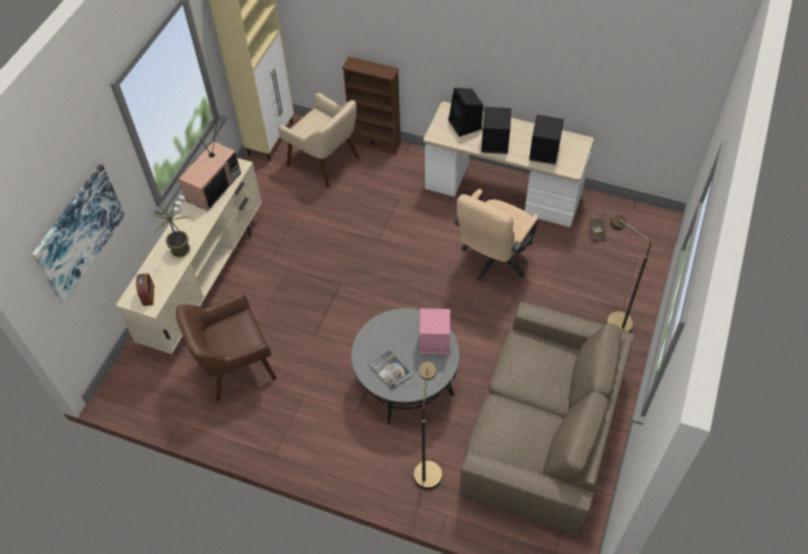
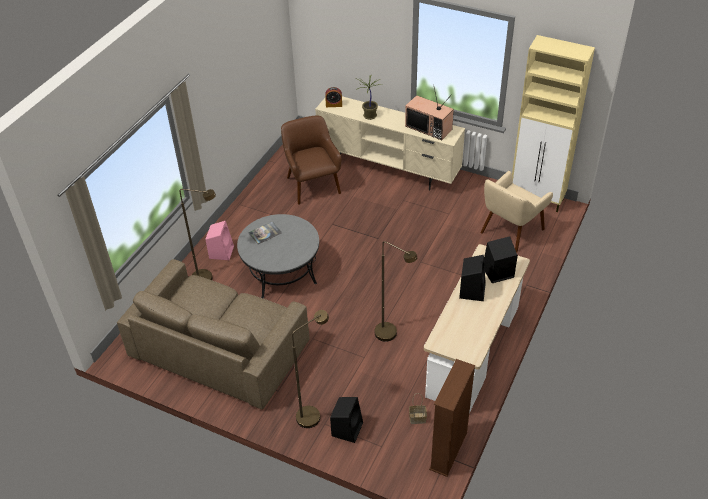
camera: 95 degrees right, 10 degrees down
picture [32,164,125,303] -> none
brown bookcase [342,57,402,155] -> brown bookcase moved to [429,359,475,477]
pink speaker [420,308,450,354] -> pink speaker moved to [205,221,234,260]
beige office chair [455,189,538,281] -> brown floor lamp [375,241,417,342]
black speaker [529,115,564,164] -> black speaker moved to [330,397,363,443]

